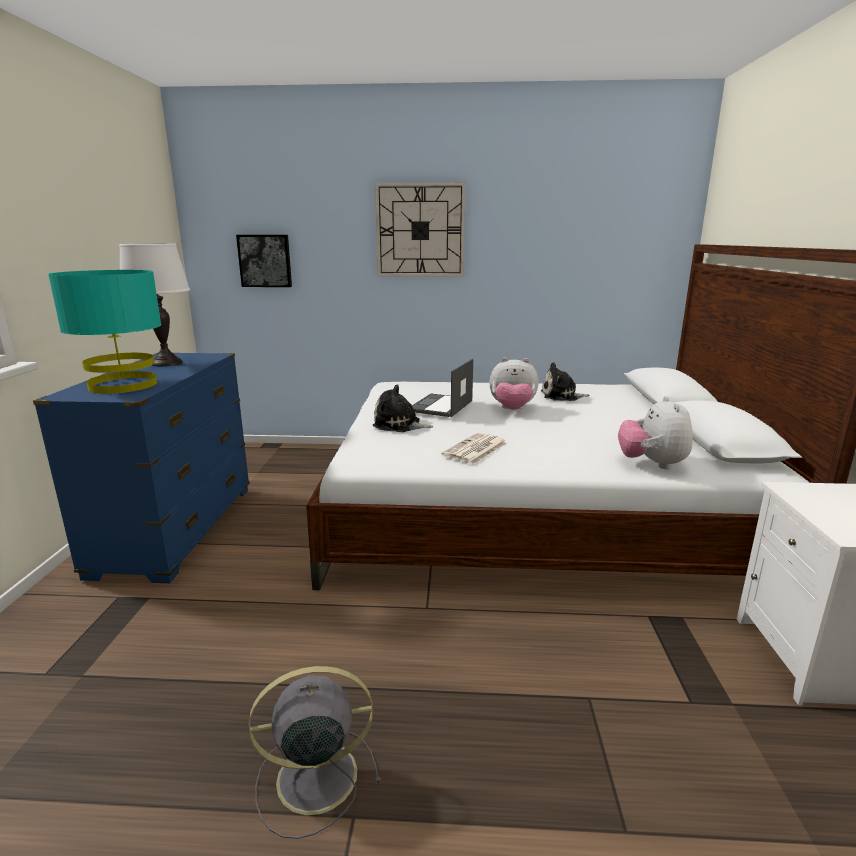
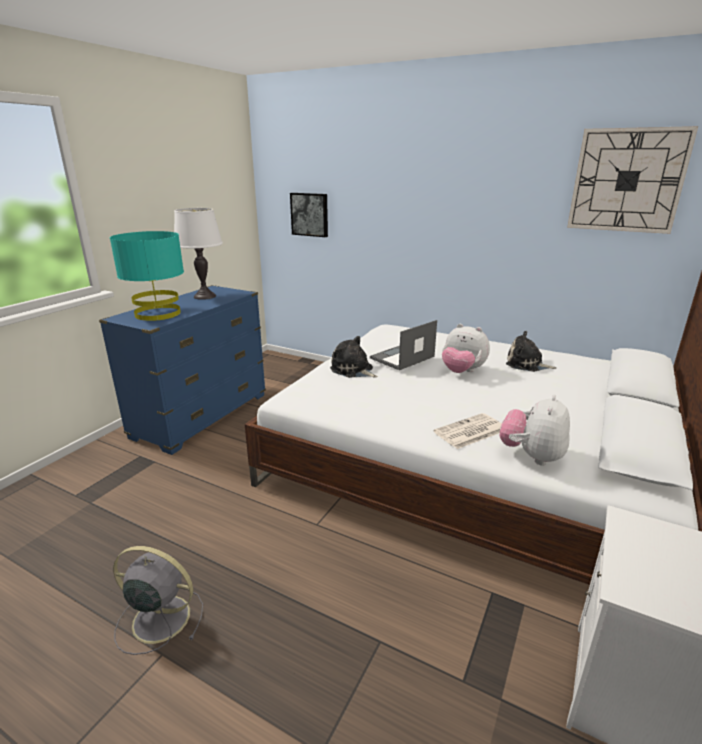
camera: 25 degrees right, 5 degrees up
wall clock [375,182,466,277] -> wall clock moved to [567,126,698,234]
newspaper [441,433,507,464] -> newspaper moved to [434,413,502,449]

